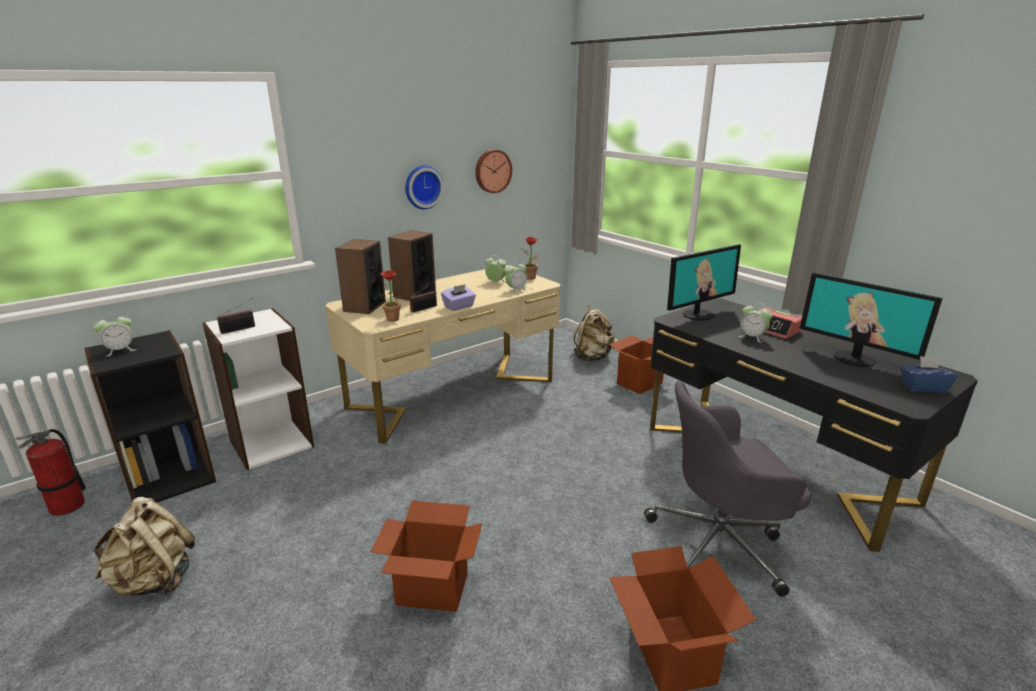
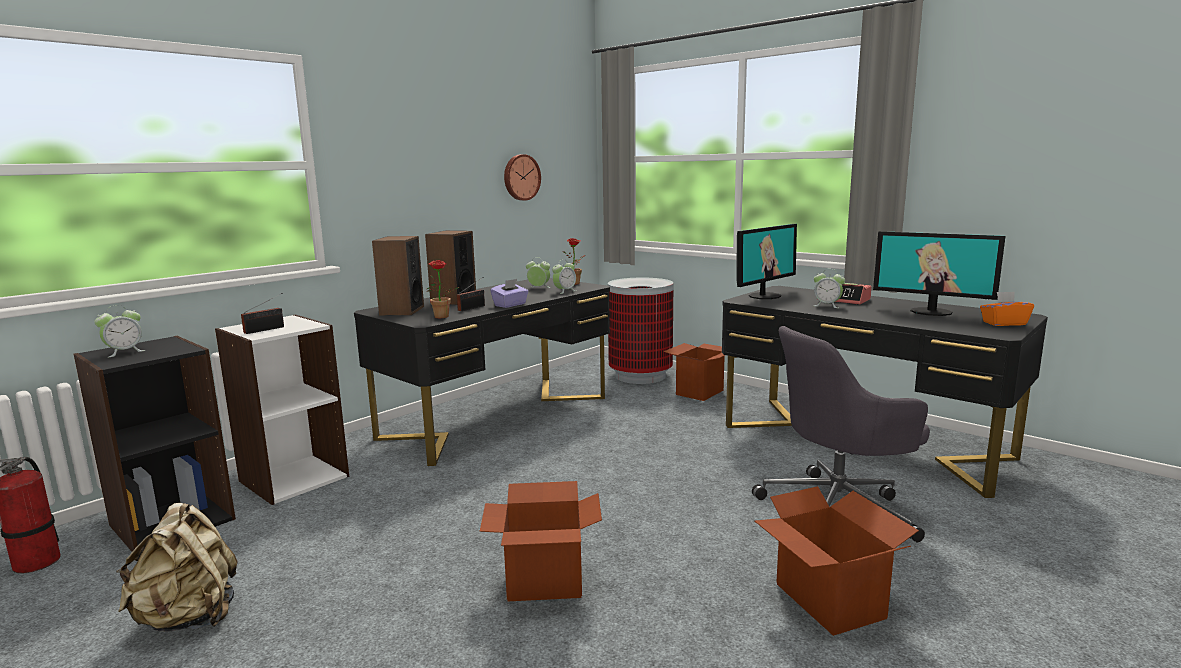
camera: 10 degrees left, 10 degrees down
beige desk [325,265,560,444] -> black desk [354,278,610,466]
wall clock [405,165,444,209] -> none
beige backpack [573,305,614,361] -> trash can [608,277,673,384]
blue tissue box [901,356,958,393] -> orange tissue box [980,291,1034,326]

